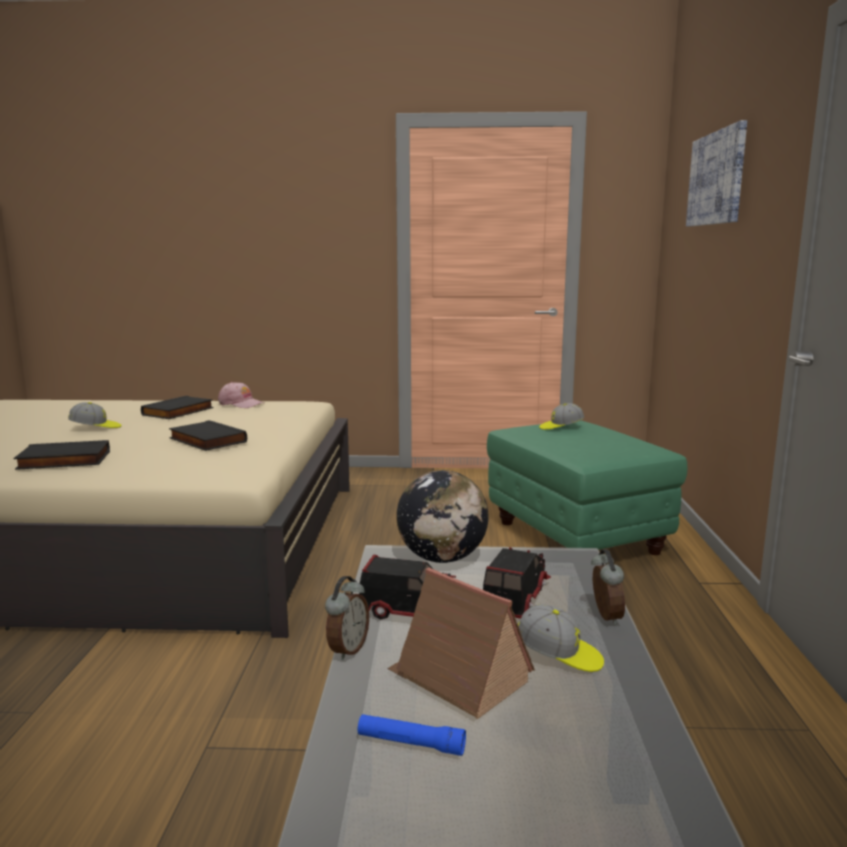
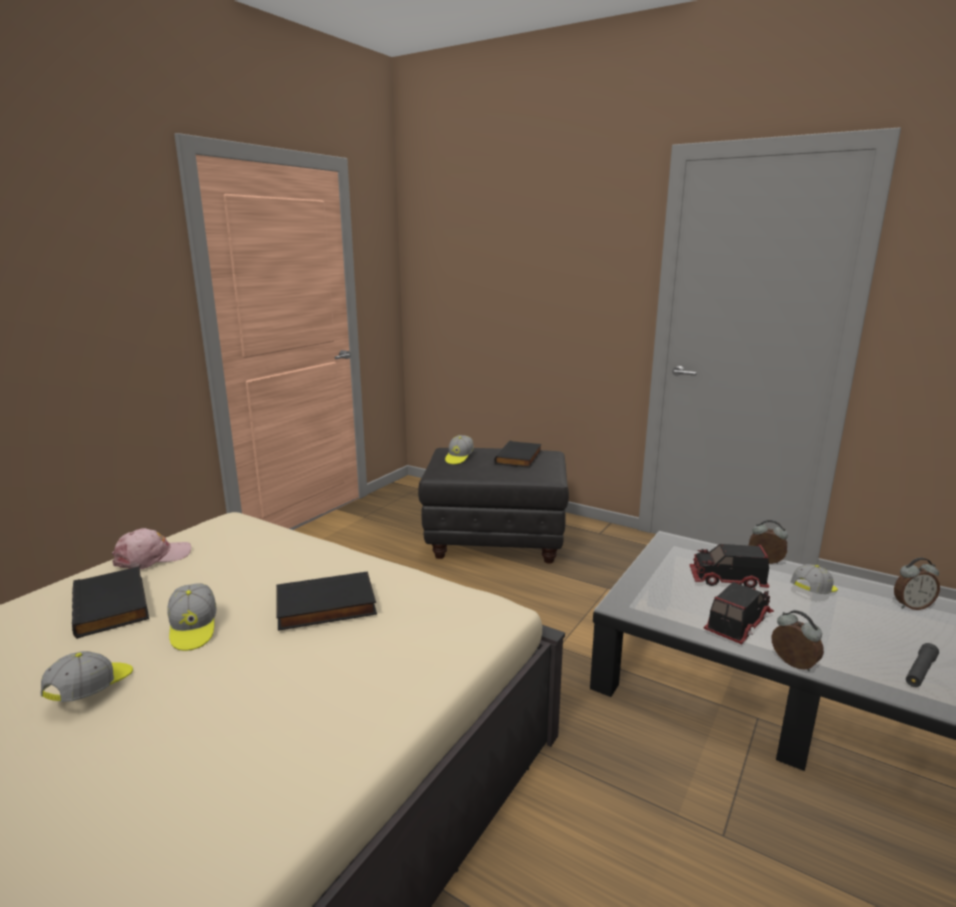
camera: 60 degrees left, 5 degrees up
black book [13,440,110,470] -> black book moved to [494,441,542,468]
blue flashlight [358,714,466,756] -> black flashlight [906,643,939,687]
toy house [387,568,535,719] -> none
globe [396,470,489,563] -> none
toy truck [483,547,551,619] -> toy truck turned 45 degrees counterclockwise [690,544,769,588]
green ottoman [487,421,687,555] -> black ottoman [418,448,569,564]
picture [686,120,747,226] -> none
none -> cap [167,583,217,651]
none -> alarm clock [894,557,940,610]

